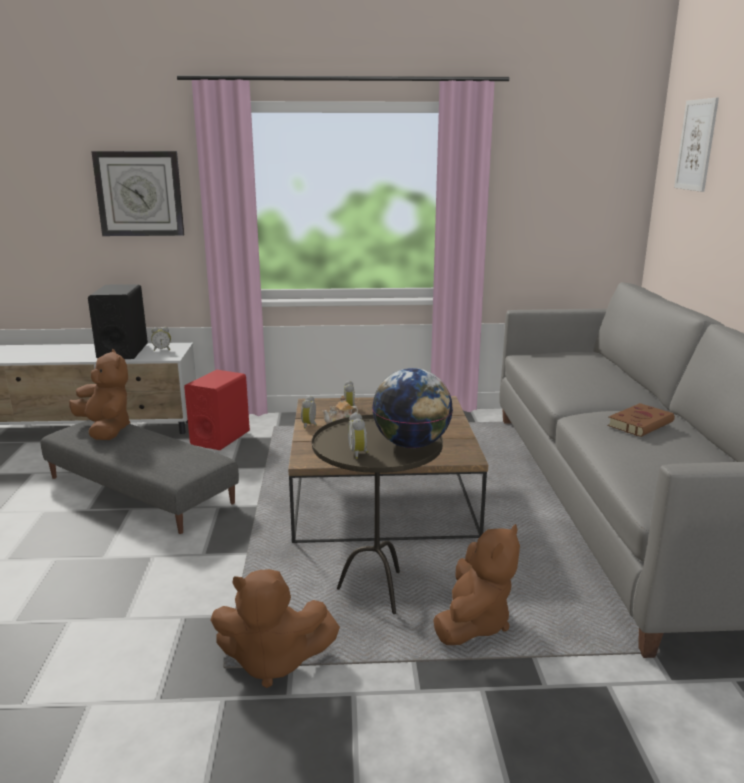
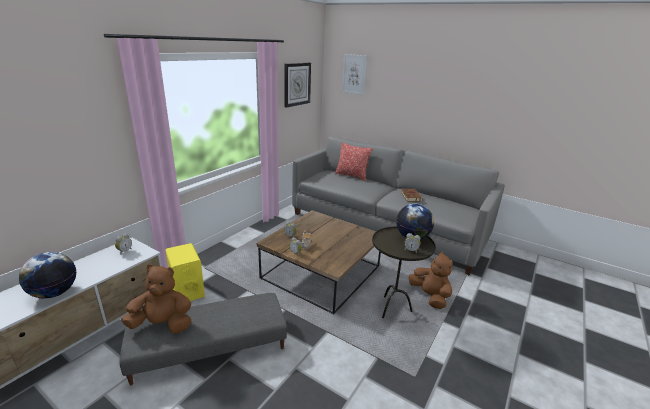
camera: 55 degrees left, 5 degrees up
black speaker [88,284,148,359] -> none
wall clock [91,151,184,236] -> wall clock moved to [284,63,311,108]
red speaker [184,370,250,450] -> yellow speaker [165,243,205,301]
brown plush toy [211,569,340,688] -> none
none -> globe [19,252,76,298]
none -> pillow [335,143,373,181]

